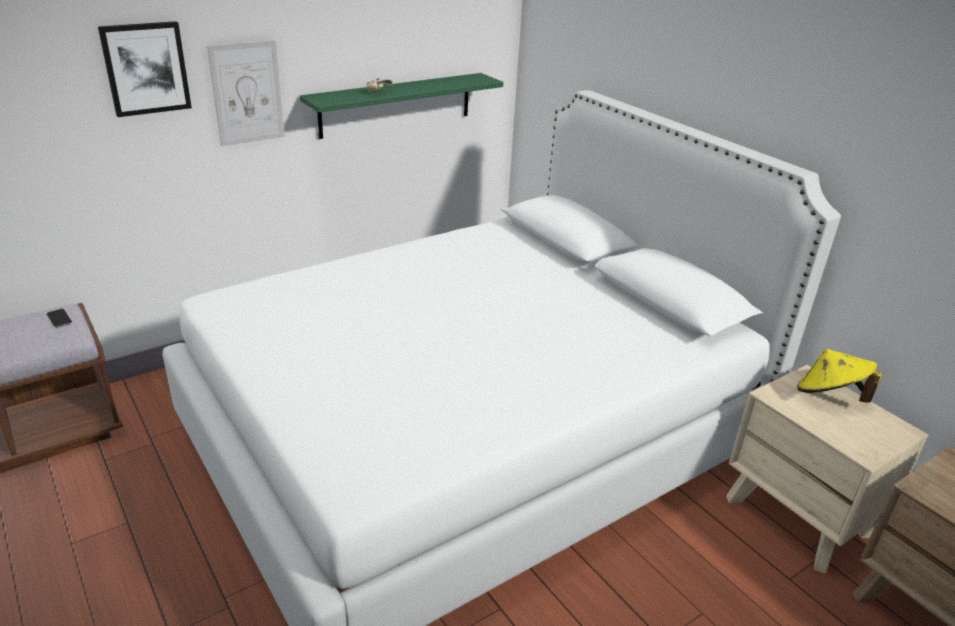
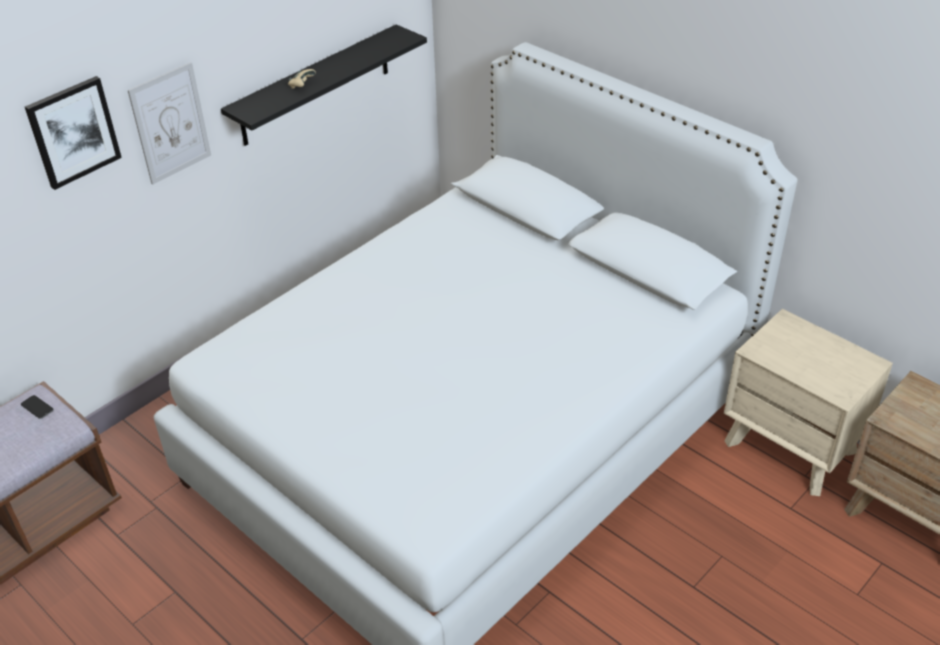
camera: 10 degrees left, 10 degrees up
green shelf [300,73,503,139] -> black shelf [221,24,427,146]
yellow hat [797,349,882,403] -> none

